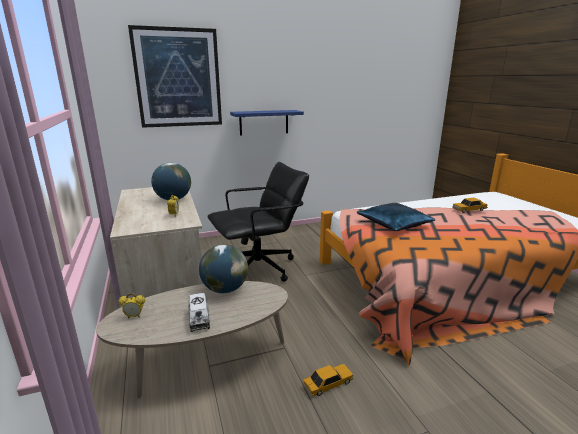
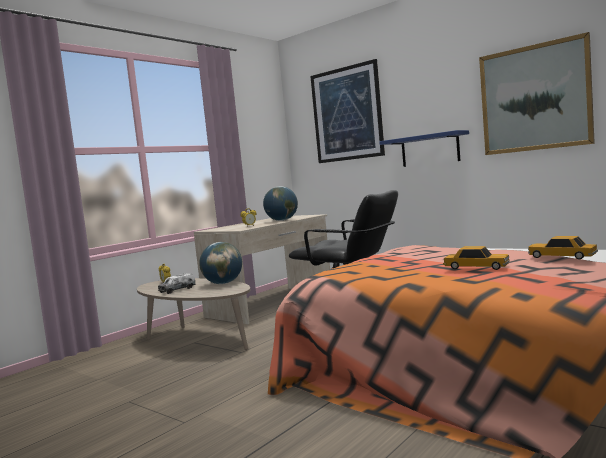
camera: 60 degrees right, 15 degrees down
toy car [302,364,353,397] -> toy car moved to [443,246,510,270]
blue pillow [357,203,435,231] -> none
none -> picture [479,32,595,155]

